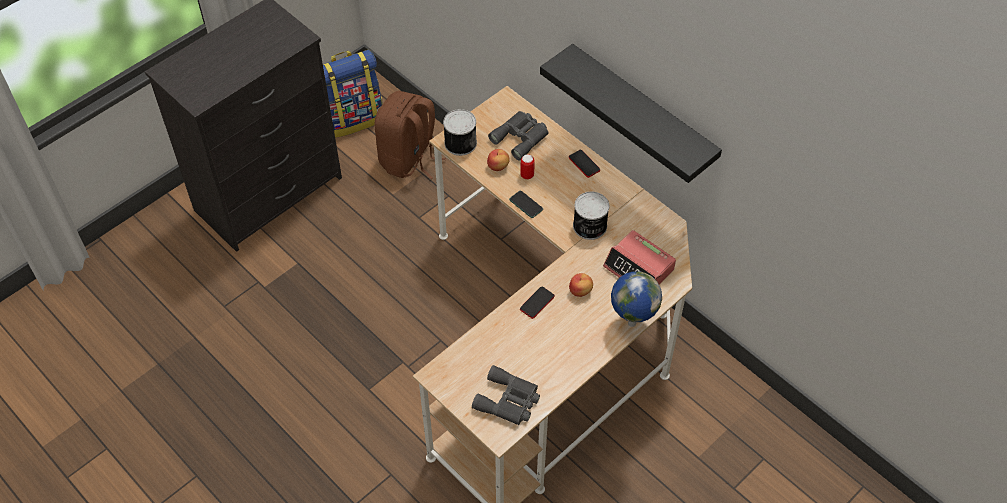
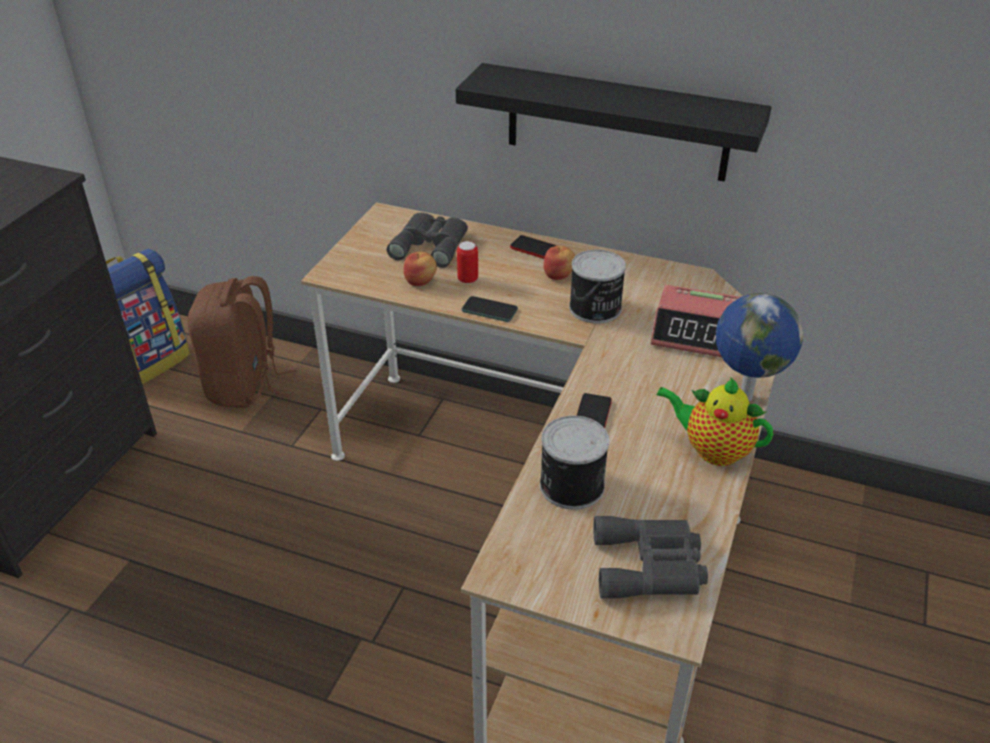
camera: 25 degrees left, 15 degrees down
can [443,109,477,156] -> can moved to [540,416,609,510]
apple [569,273,593,297] -> apple moved to [543,246,575,280]
none -> teapot [656,377,773,466]

